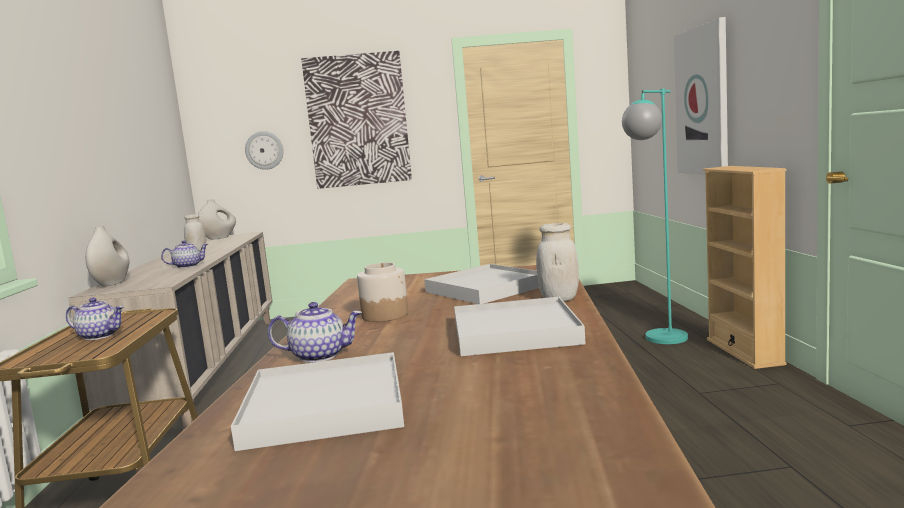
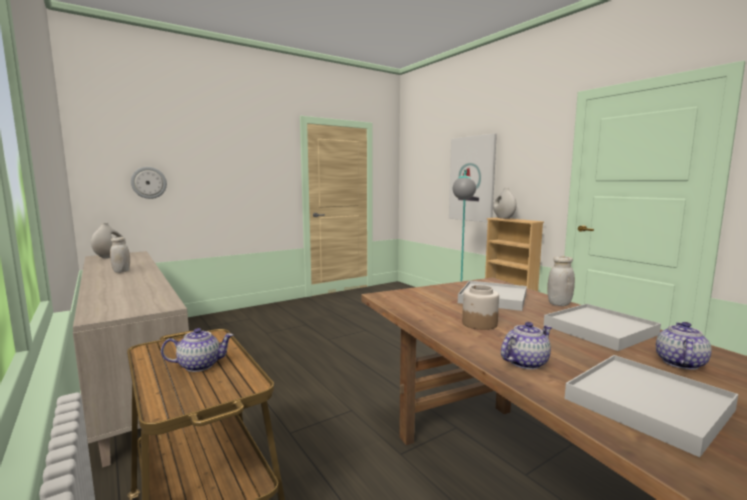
camera: 30 degrees left, 0 degrees up
white vase [85,226,130,286] -> white vase moved to [493,188,517,219]
teapot [161,240,208,268] -> teapot moved to [656,322,712,370]
picture [301,51,412,189] -> none

